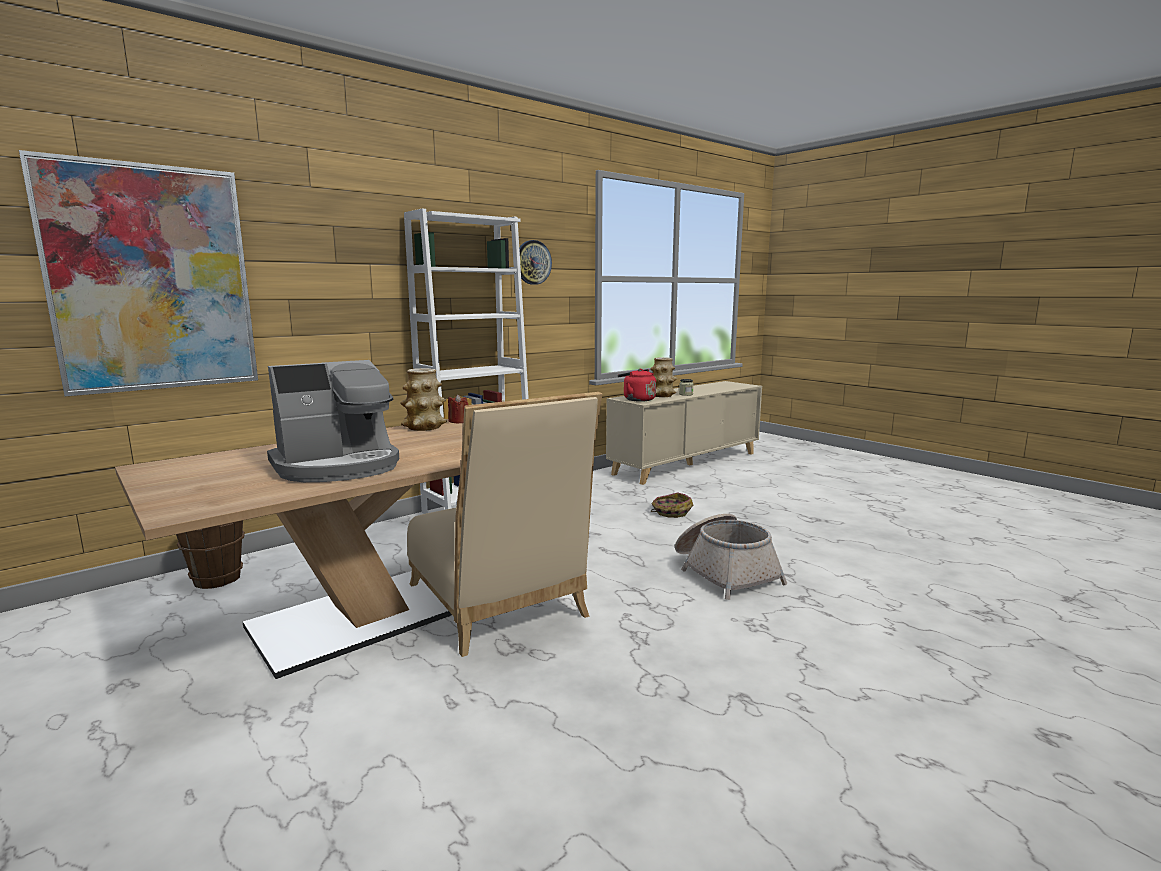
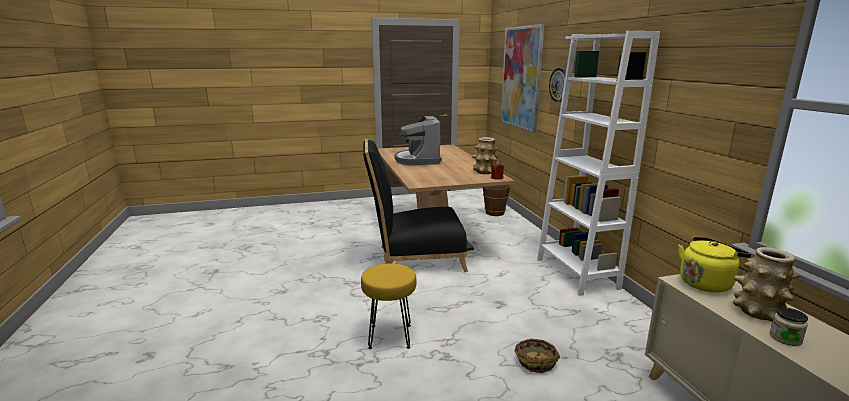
camera: 115 degrees right, 5 degrees up
beige chair [407,392,602,657] -> black chair [363,139,468,272]
wall clock [519,240,552,285] -> wall clock moved to [549,68,566,102]
red kettle [618,369,656,402] -> yellow kettle [678,237,751,293]
basket [675,514,787,600] -> yellow stool [361,263,416,349]

